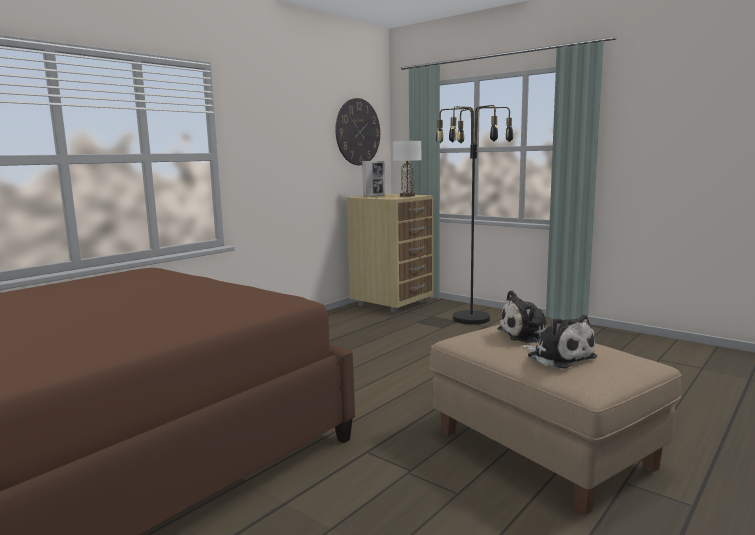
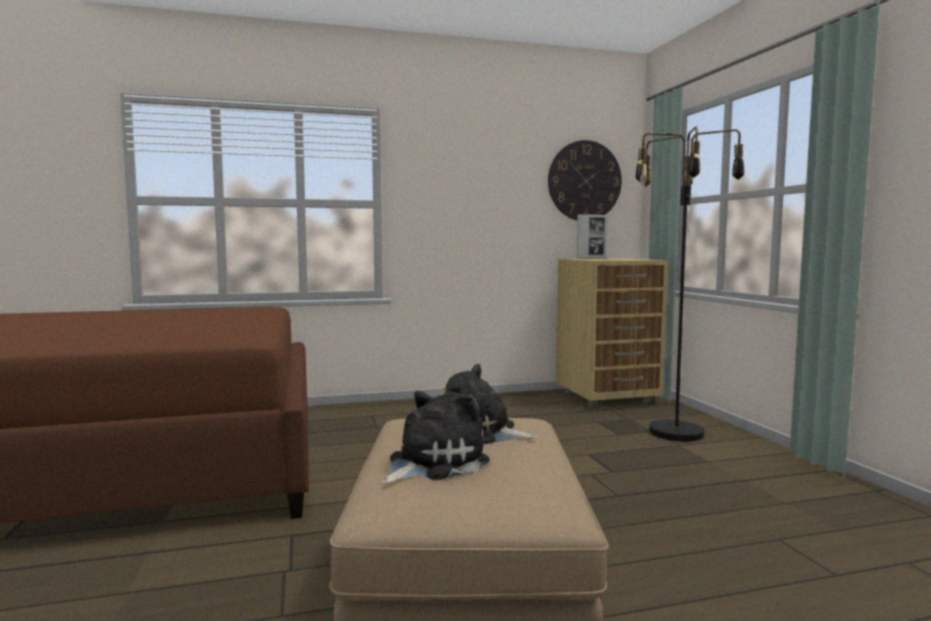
camera: 35 degrees right, 5 degrees down
table lamp [393,141,421,197] -> none
plush toy [521,315,597,369] -> plush toy turned 135 degrees counterclockwise [382,391,490,484]

